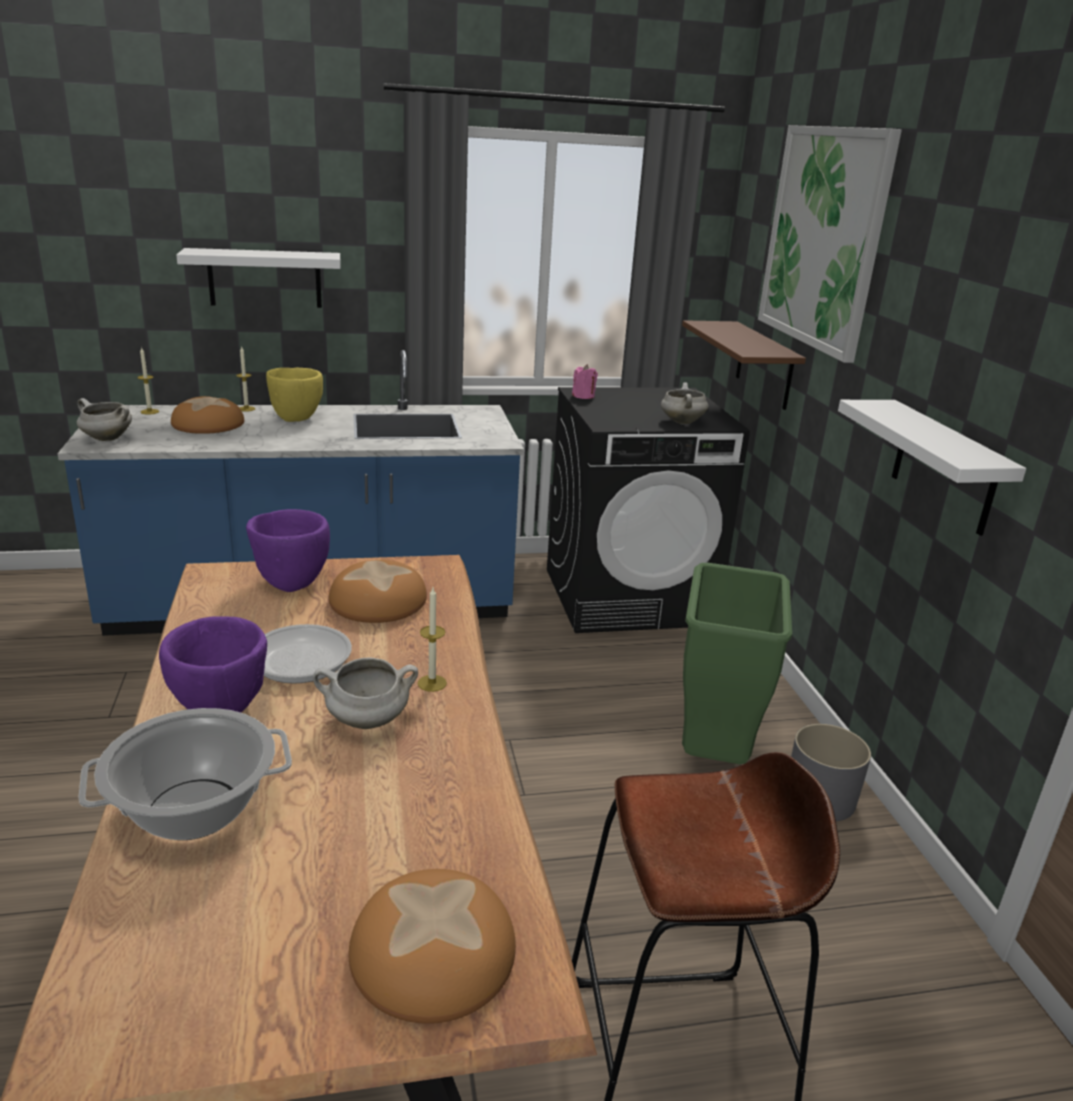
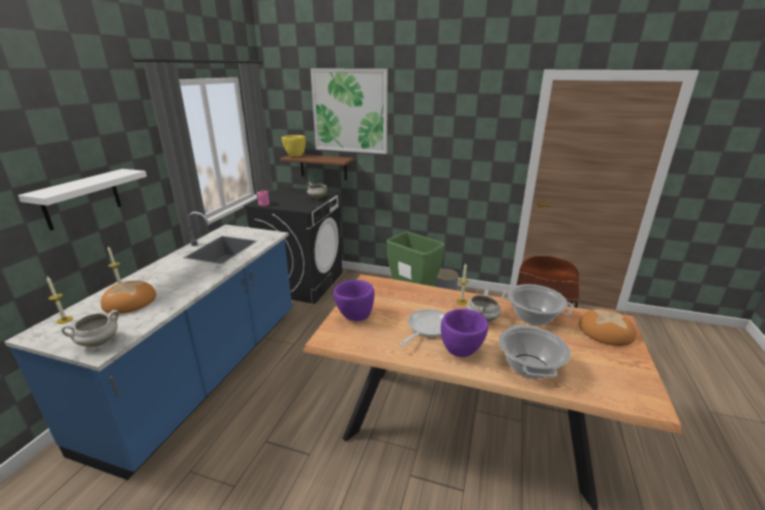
camera: 60 degrees left, 0 degrees up
yellow bowl [266,368,323,422] -> yellow bowl moved to [282,135,306,157]
bread [329,560,427,623] -> none
white shelf [838,400,1026,536] -> none
none -> cooking pot [502,284,573,325]

